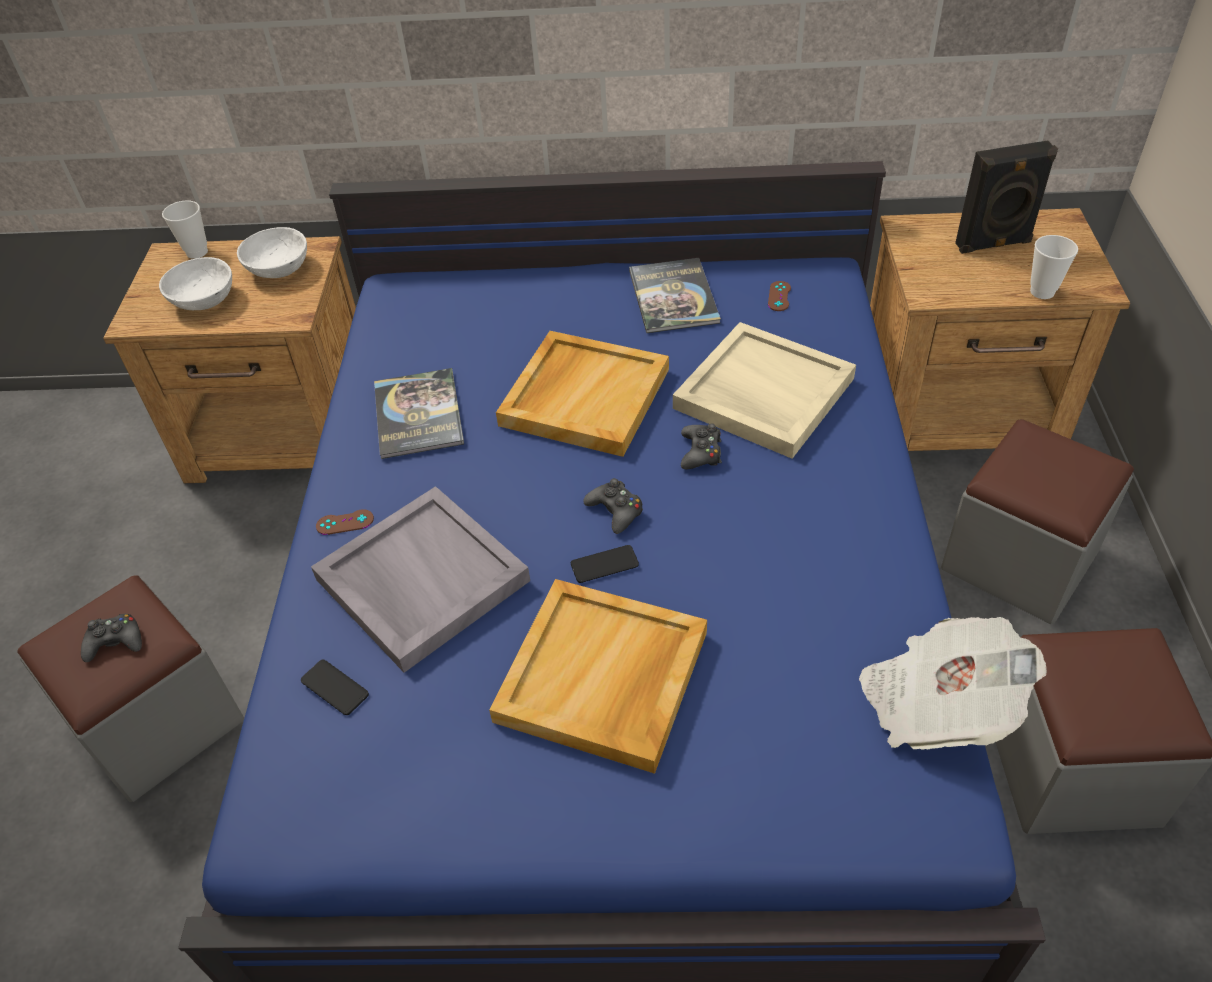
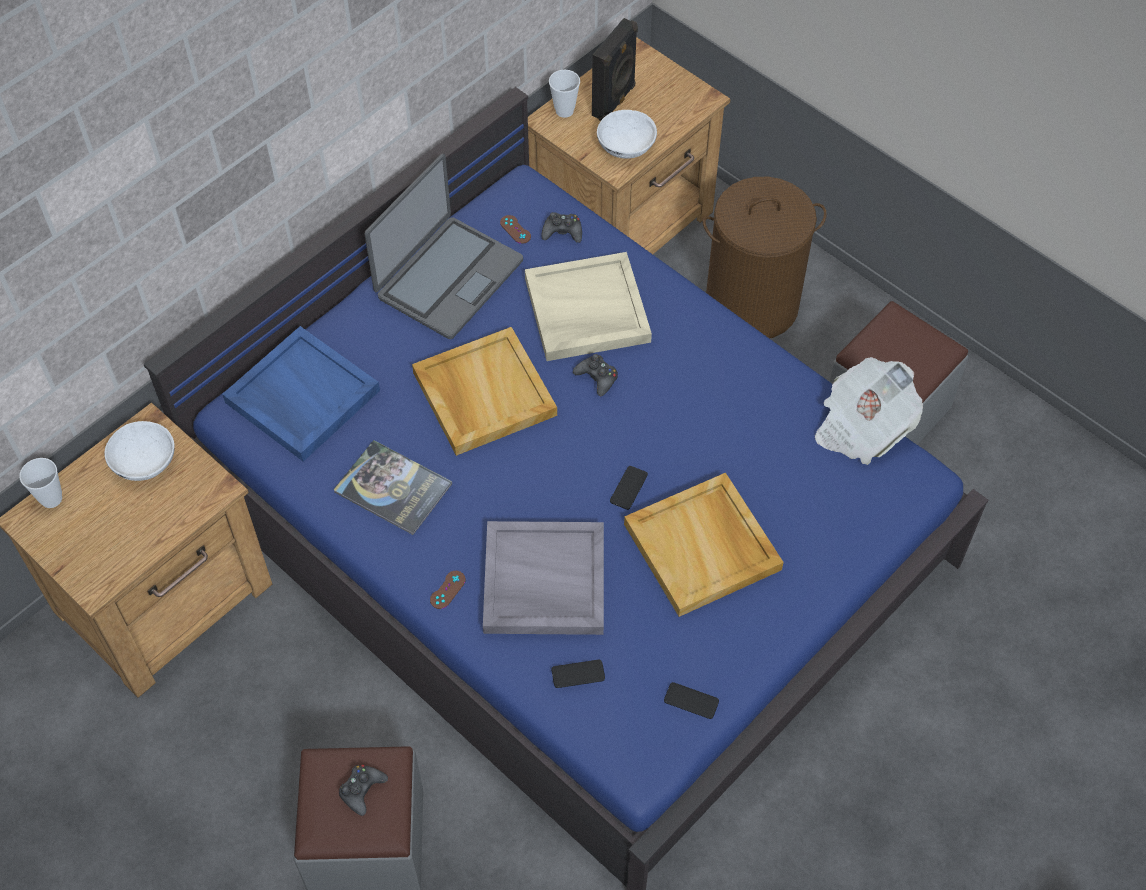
camera: 50 degrees left, 10 degrees up
white bowl [159,257,232,310] -> white bowl moved to [597,110,657,159]
black game controller [583,478,643,534] -> black game controller moved to [541,212,582,243]
book [629,258,721,333] -> laptop [365,154,523,339]
grey ottoman [941,419,1134,624] -> brown laundry basket [703,177,827,339]
cup [1030,235,1078,299] -> cup moved to [549,70,580,118]
none -> blue tray [222,326,380,462]
none -> phone [664,682,719,719]

